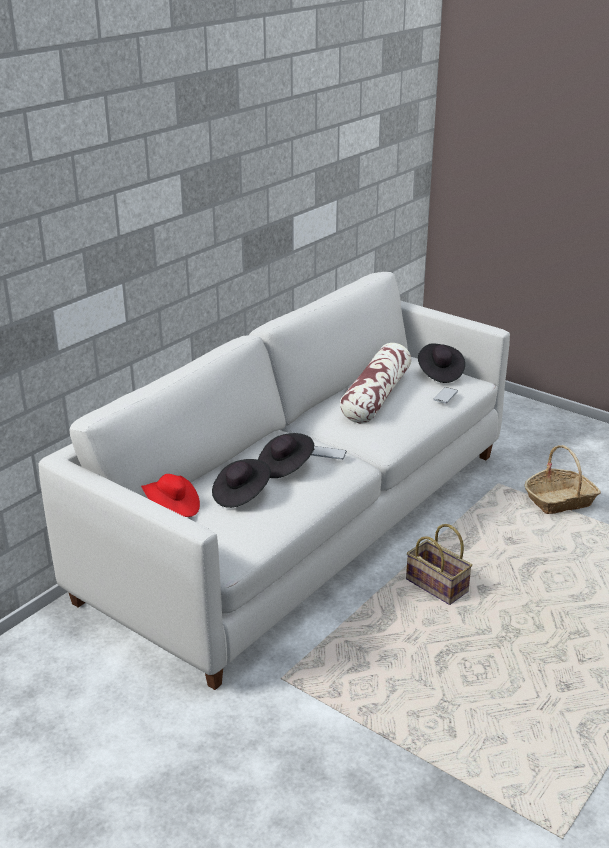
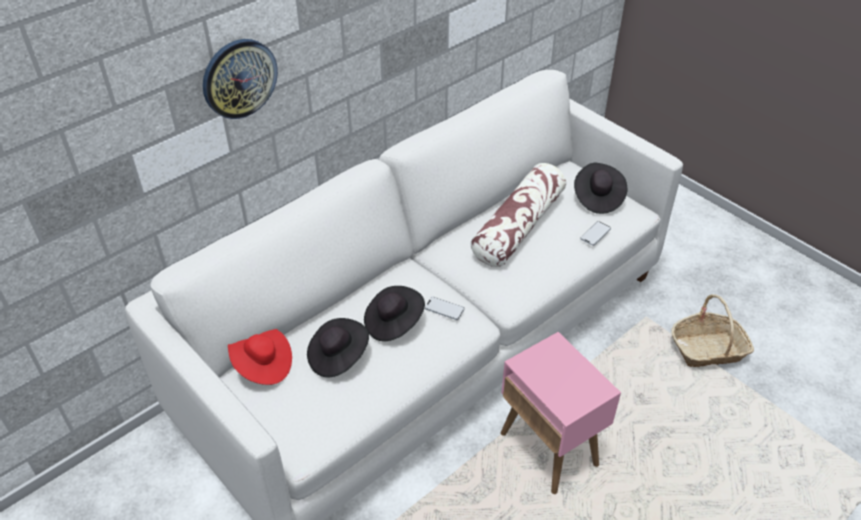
camera: 10 degrees right, 15 degrees up
basket [406,524,472,605] -> pink side table [500,332,621,494]
none -> wall clock [203,39,278,119]

